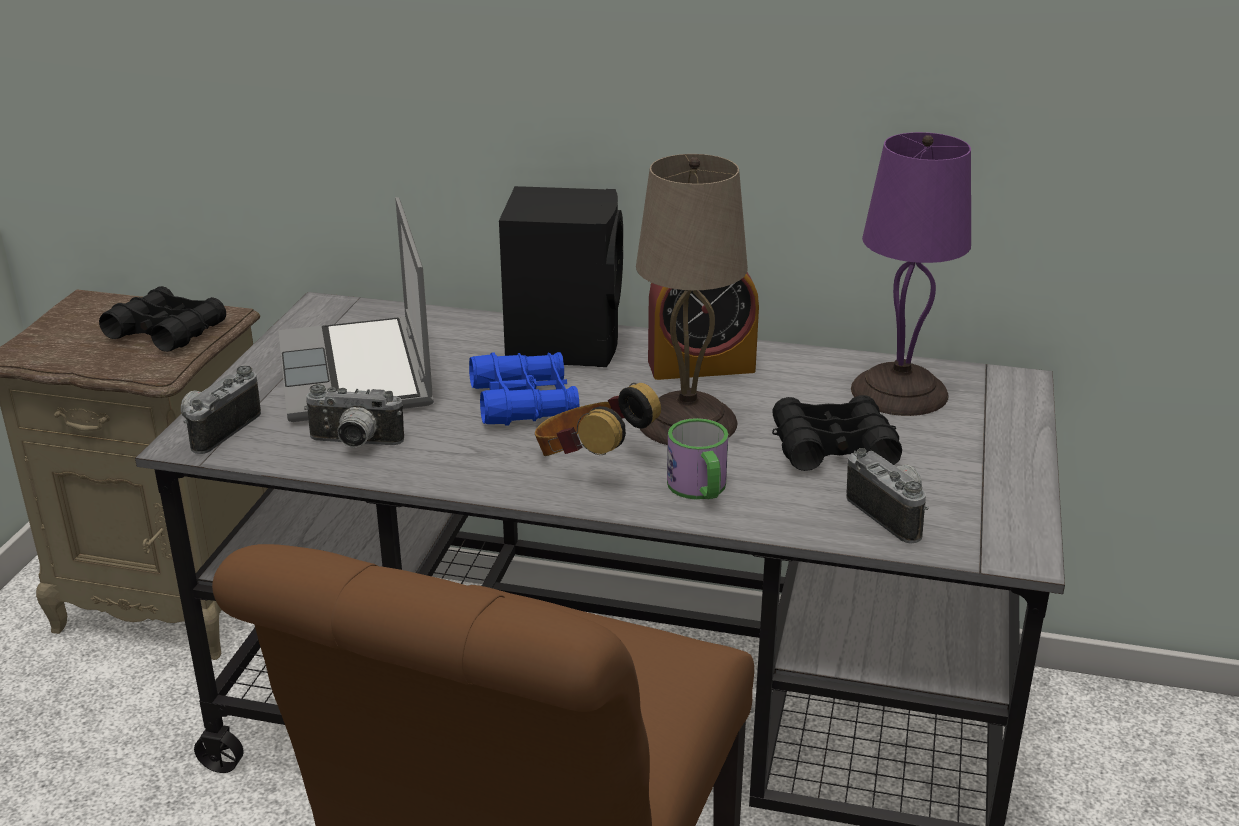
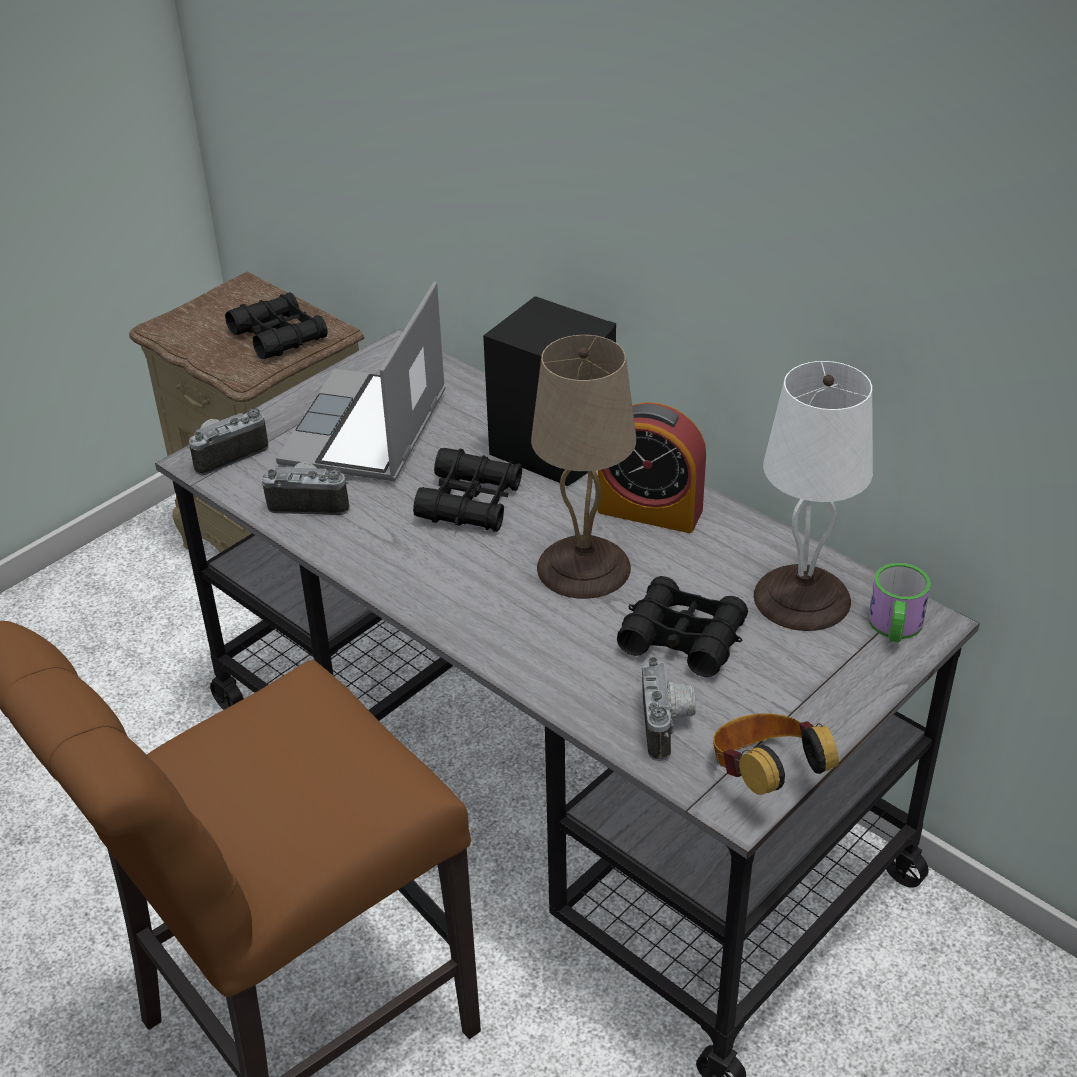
camera: 30 degrees right, 10 degrees up
camera [304,384,404,448] -> camera turned 150 degrees clockwise [262,462,349,515]
blue binoculars [469,352,580,426] -> black binoculars [413,448,522,532]
headphones [535,383,661,456] -> headphones moved to [713,713,839,795]
mug [667,418,728,500] -> mug moved to [868,563,931,643]
purple table lamp [851,132,971,416] -> white table lamp [754,361,873,631]

